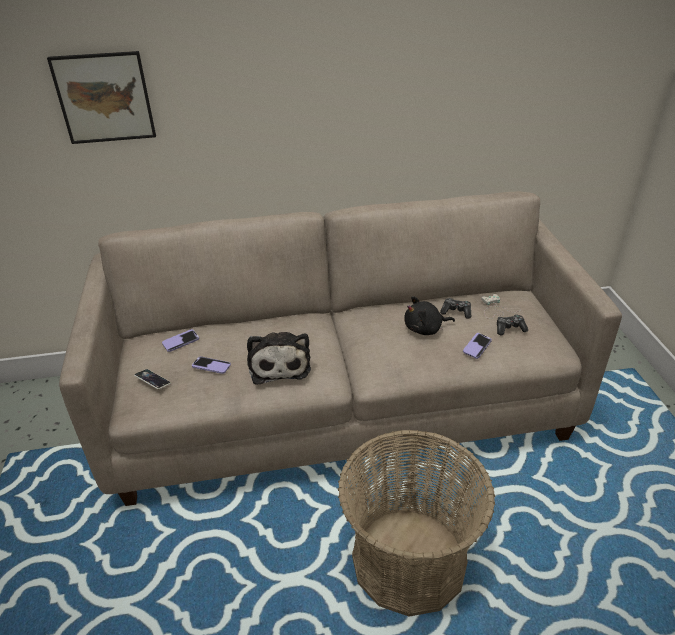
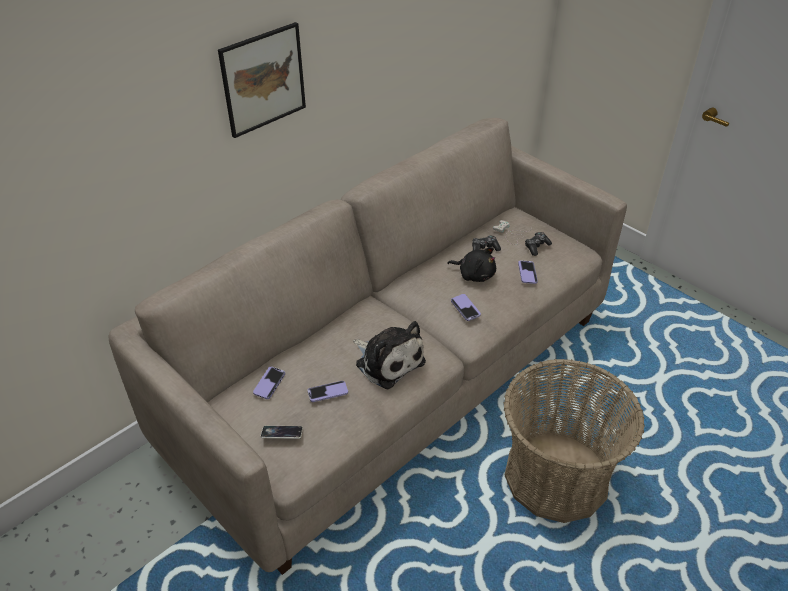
camera: 35 degrees left, 5 degrees up
picture [47,51,156,144] -> picture moved to [218,22,306,138]
black plush toy [404,296,455,335] -> black plush toy turned 105 degrees counterclockwise [447,247,496,282]
none -> phone [451,294,481,321]

